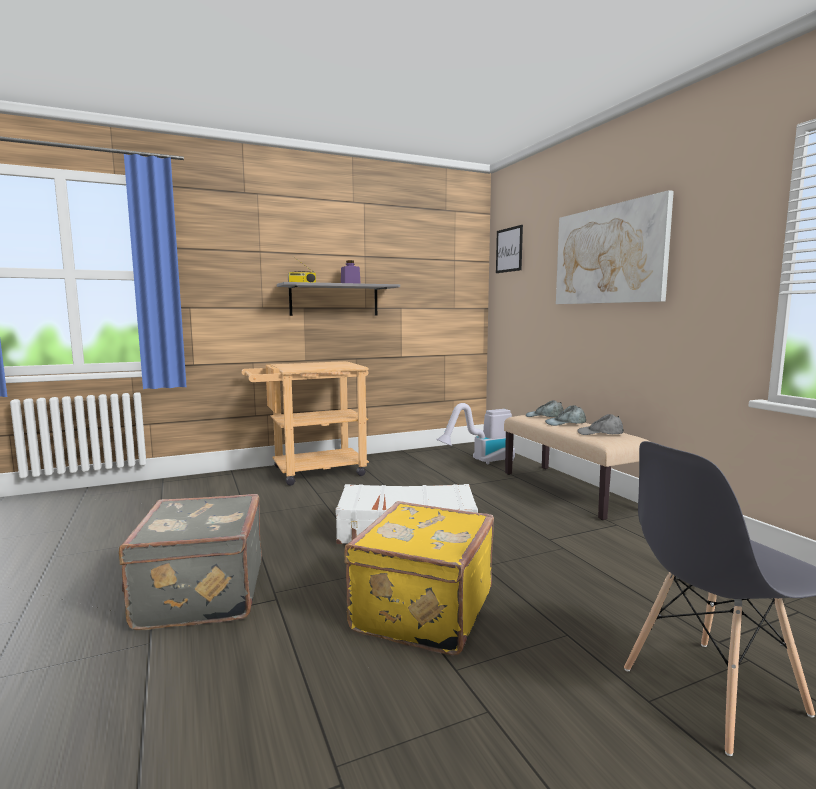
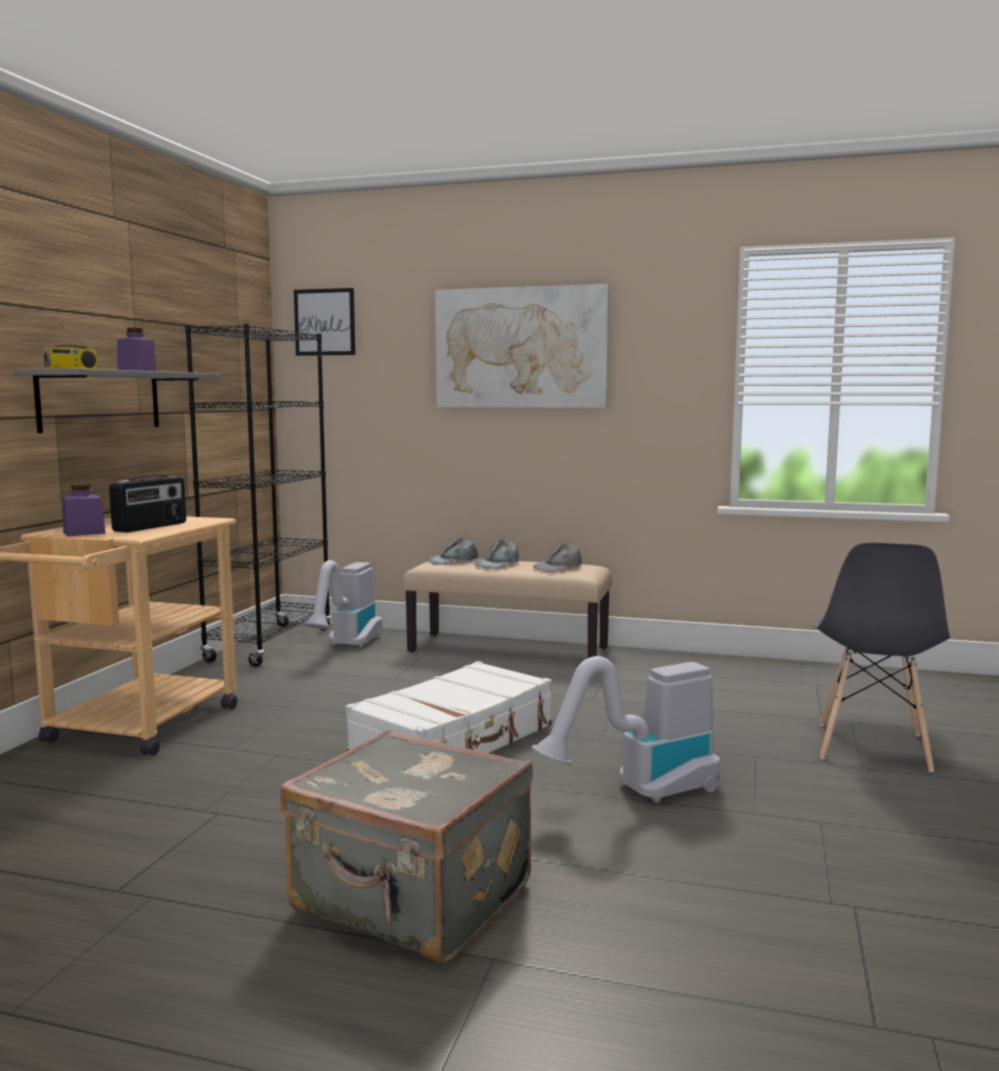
camera: 50 degrees left, 0 degrees up
yellow suitcase [344,501,494,656] -> vacuum cleaner [532,656,720,803]
none -> purple jar [62,484,105,537]
none -> radio [109,475,186,533]
none -> black bookcase [185,324,331,667]

